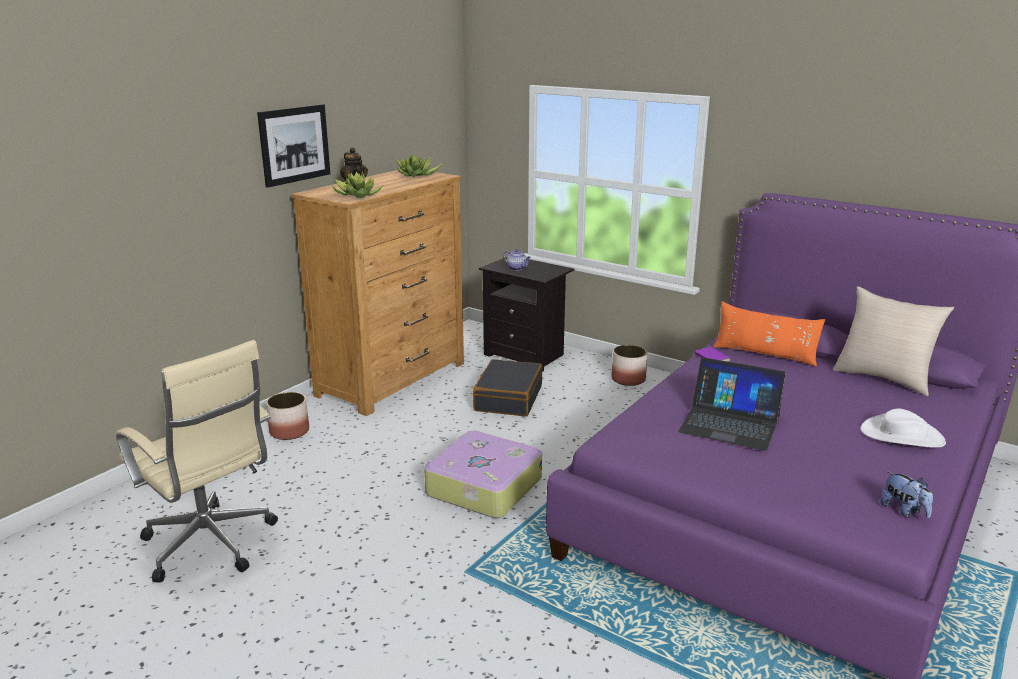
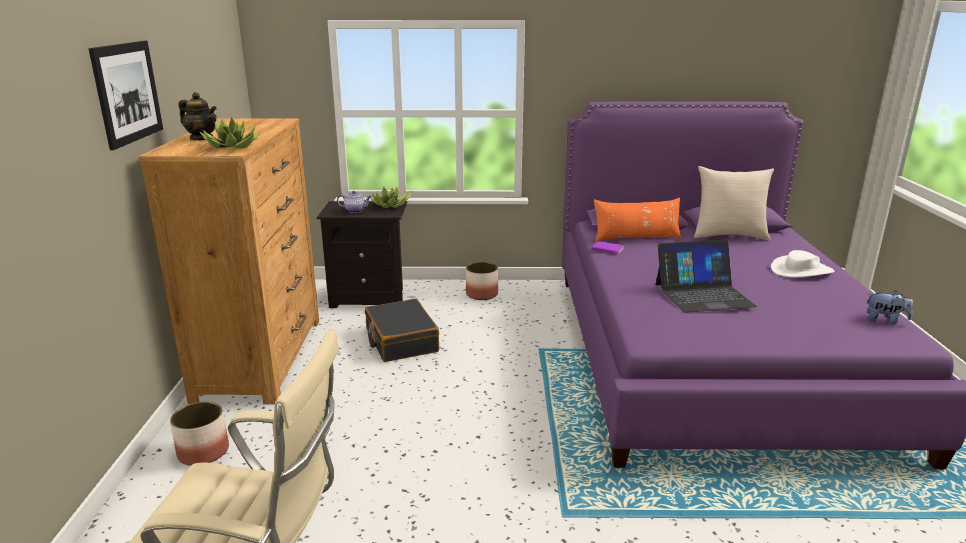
camera: 35 degrees left, 0 degrees up
potted plant [396,154,442,177] -> potted plant moved to [370,186,413,208]
suitcase [424,431,542,518] -> none

